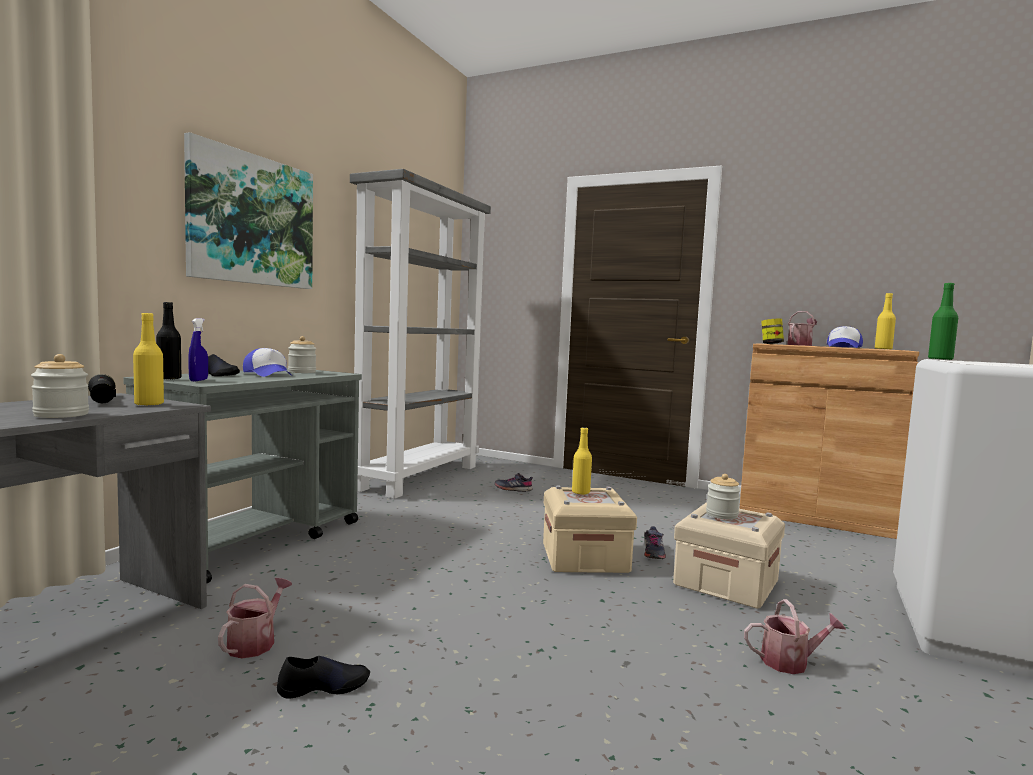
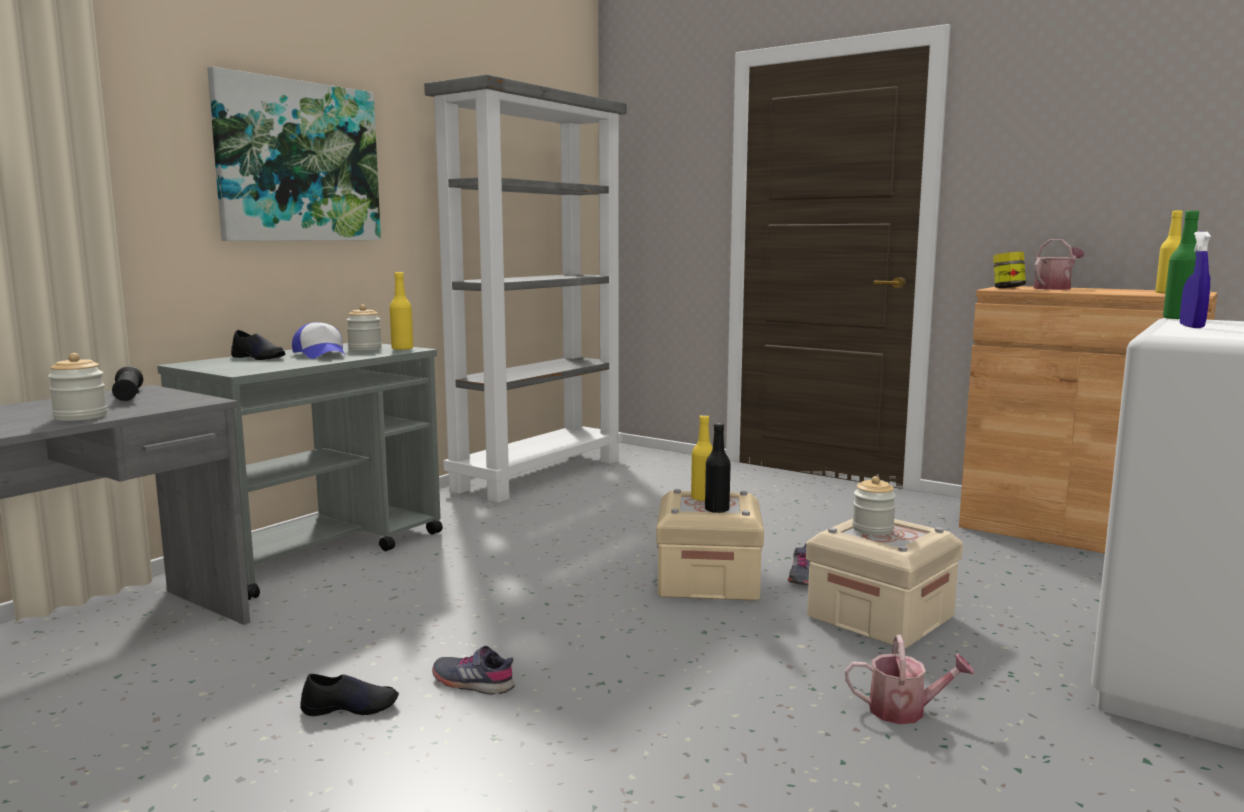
camera: 10 degrees right, 5 degrees up
yellow bottle [133,313,164,406] -> yellow bottle moved to [390,272,413,350]
black bottle [156,302,181,380] -> black bottle moved to [705,423,731,513]
blue spray bottle [188,318,208,382] -> blue spray bottle moved to [1180,231,1211,328]
watering can [218,578,292,658] -> none
grey shoe [495,473,533,492] -> grey shoe moved to [432,646,515,695]
cap [827,326,863,348] -> none

